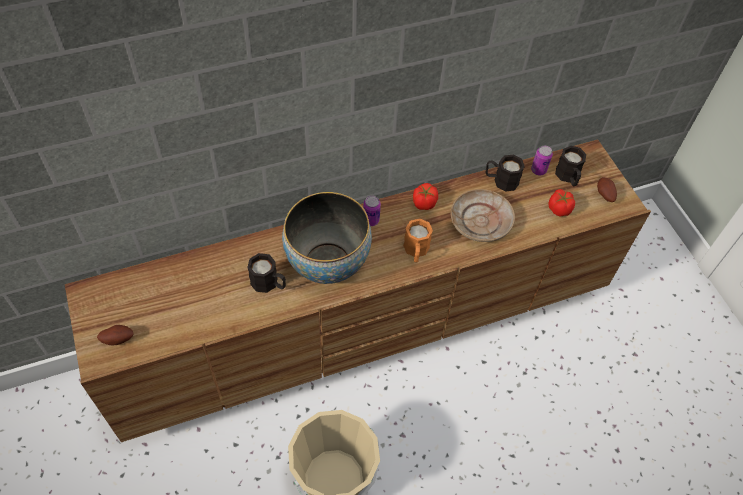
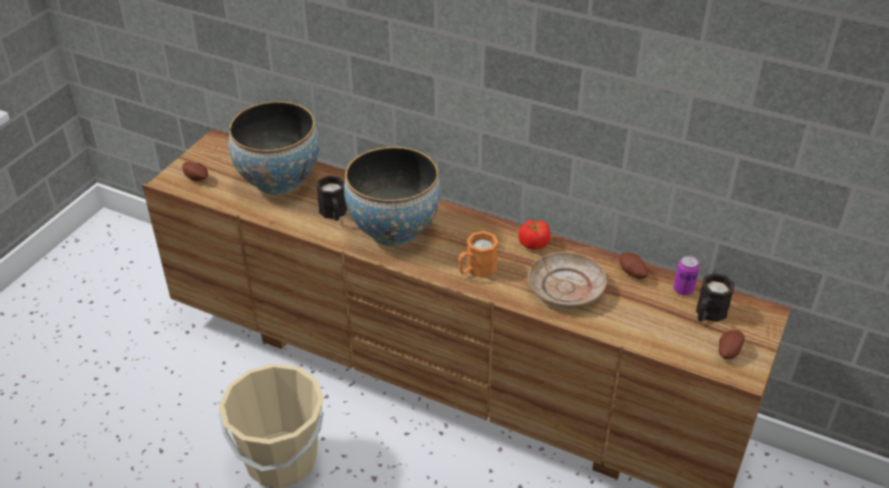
camera: 50 degrees right, 15 degrees down
can [363,196,381,226] -> none
black mug [486,155,525,192] -> potato [620,253,648,279]
tomato [548,189,575,217] -> none
none -> bowl [228,102,319,195]

